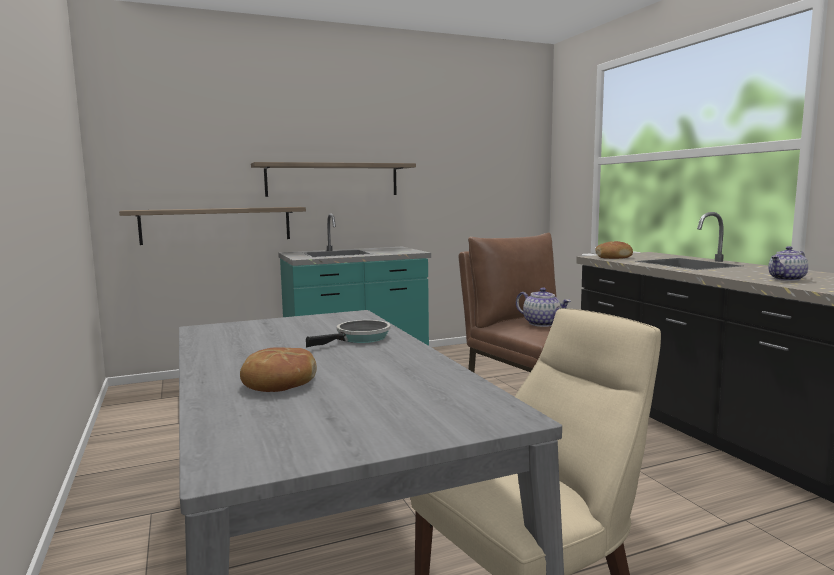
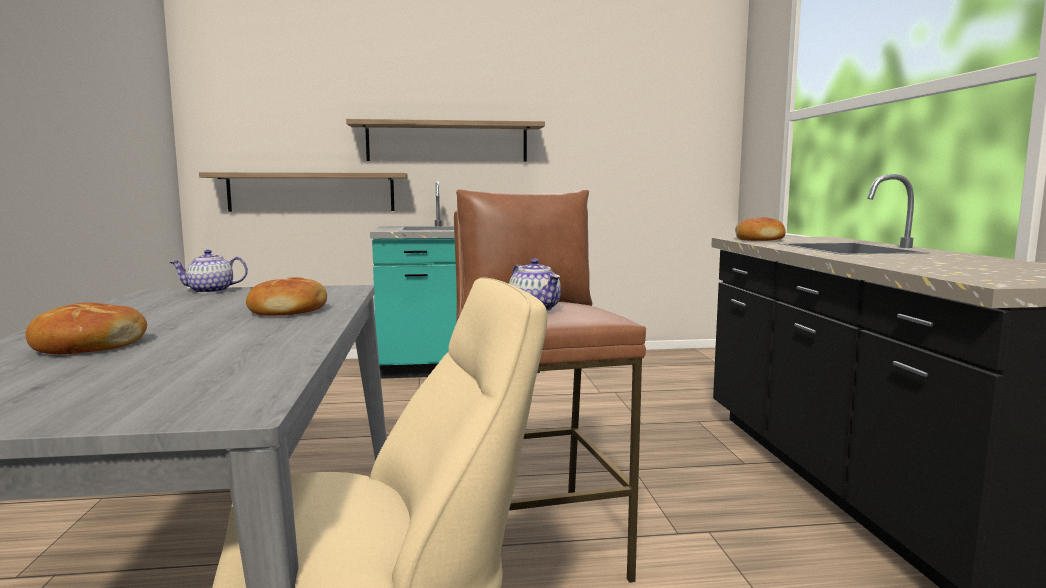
camera: 15 degrees right, 0 degrees up
frying pan [306,320,390,347] -> bread [246,277,327,316]
teapot [768,246,808,281] -> teapot moved to [170,250,248,294]

